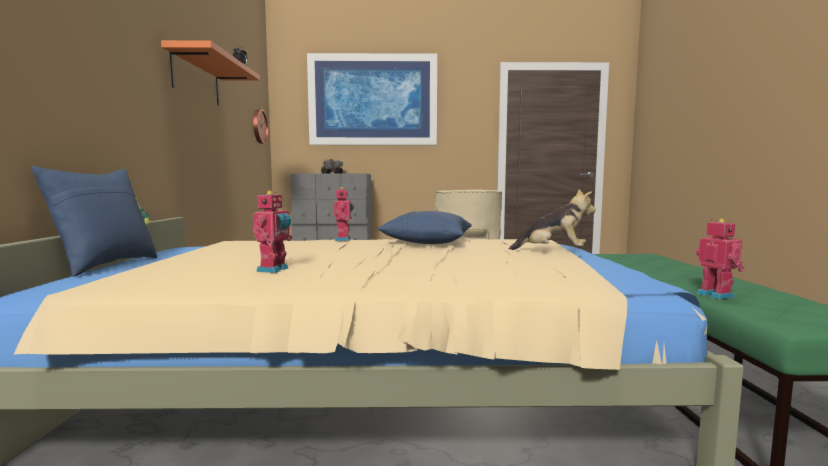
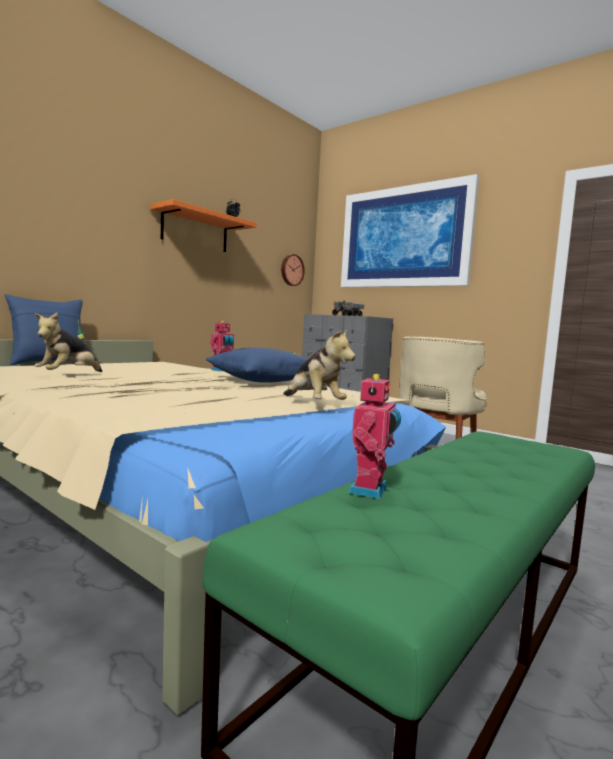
camera: 40 degrees right, 0 degrees up
toy robot [253,191,292,273] -> plush toy [35,312,102,372]

